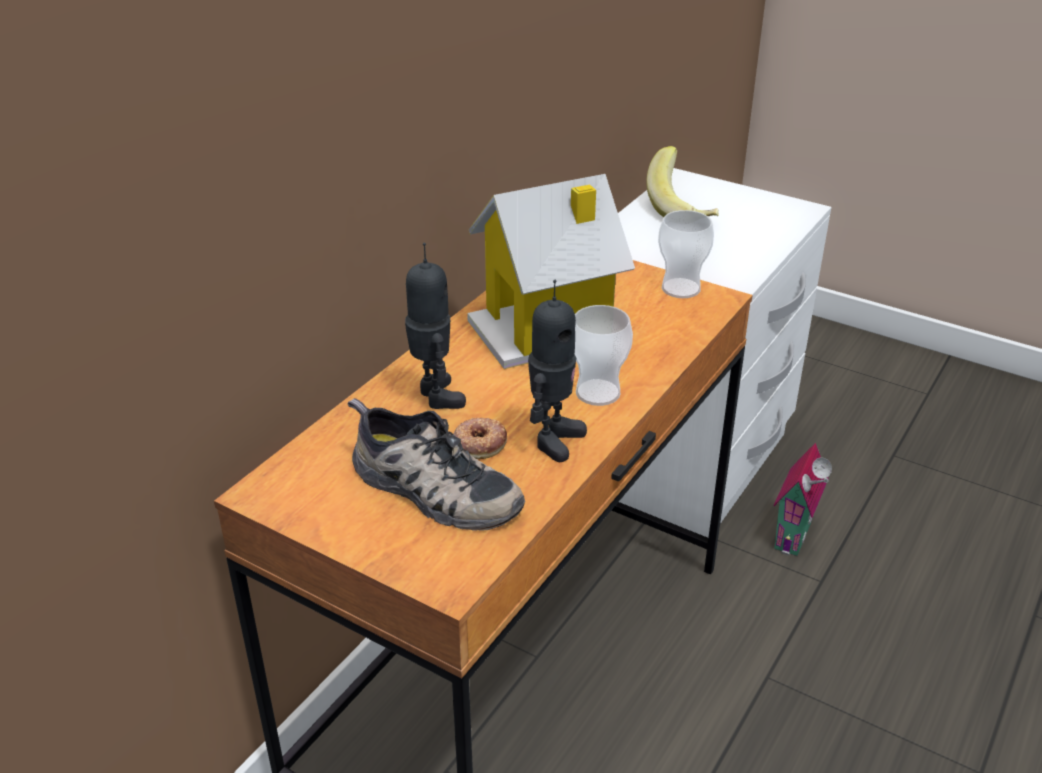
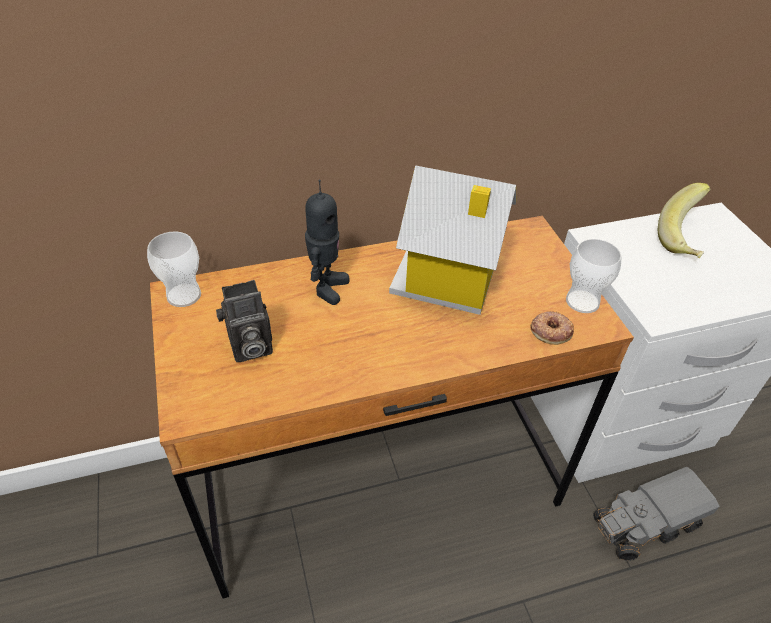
camera: 40 degrees right, 10 degrees up
shoe [348,398,525,531] -> camera [216,280,273,362]
donut [453,418,507,459] -> donut moved to [530,311,574,345]
toy robot [528,280,587,462] -> none
cup [575,305,633,406] -> cup moved to [147,231,201,307]
toy house [773,443,832,556] -> toy truck [593,467,720,561]

